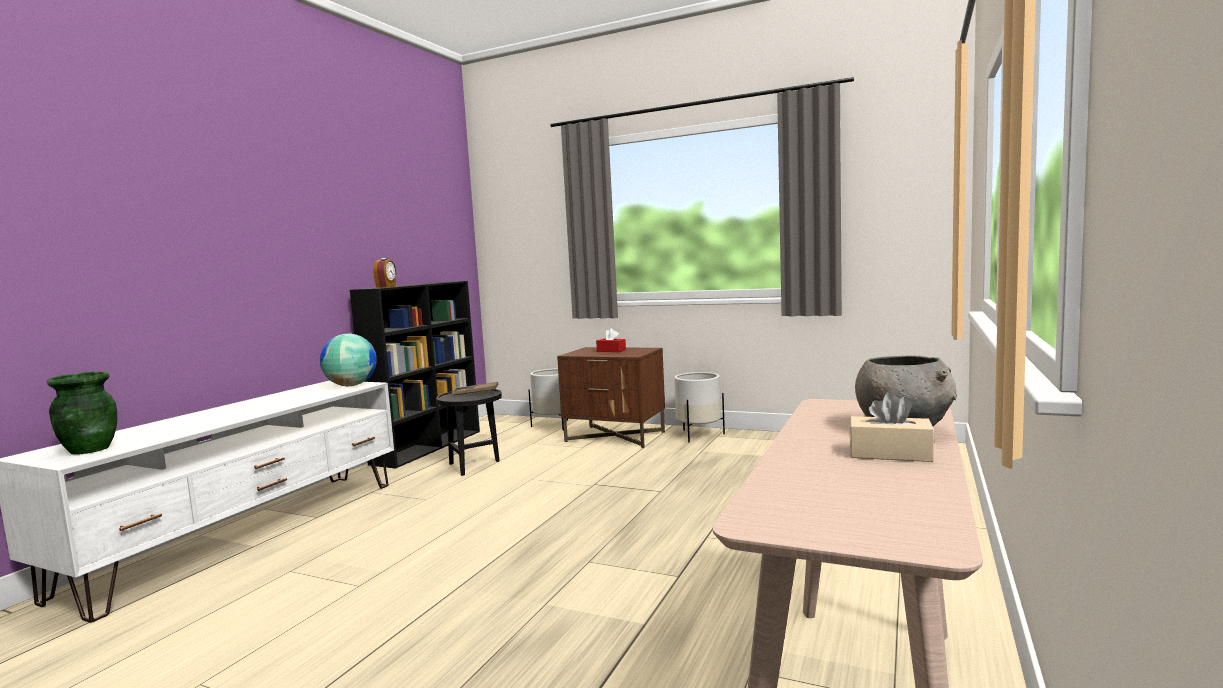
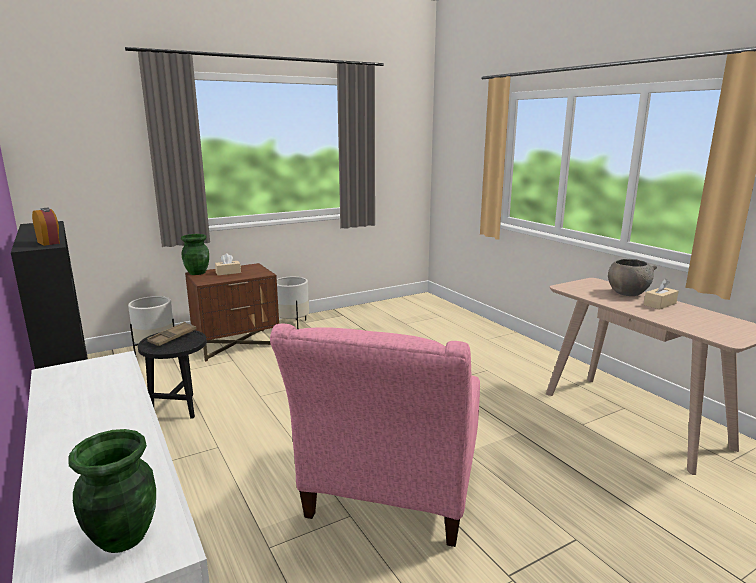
camera: 55 degrees left, 10 degrees up
globe [320,334,377,386] -> none
red tissue box [596,329,626,352] -> beige tissue box [215,253,241,276]
none -> green vase [181,234,209,275]
none -> pink armchair [270,324,480,547]

